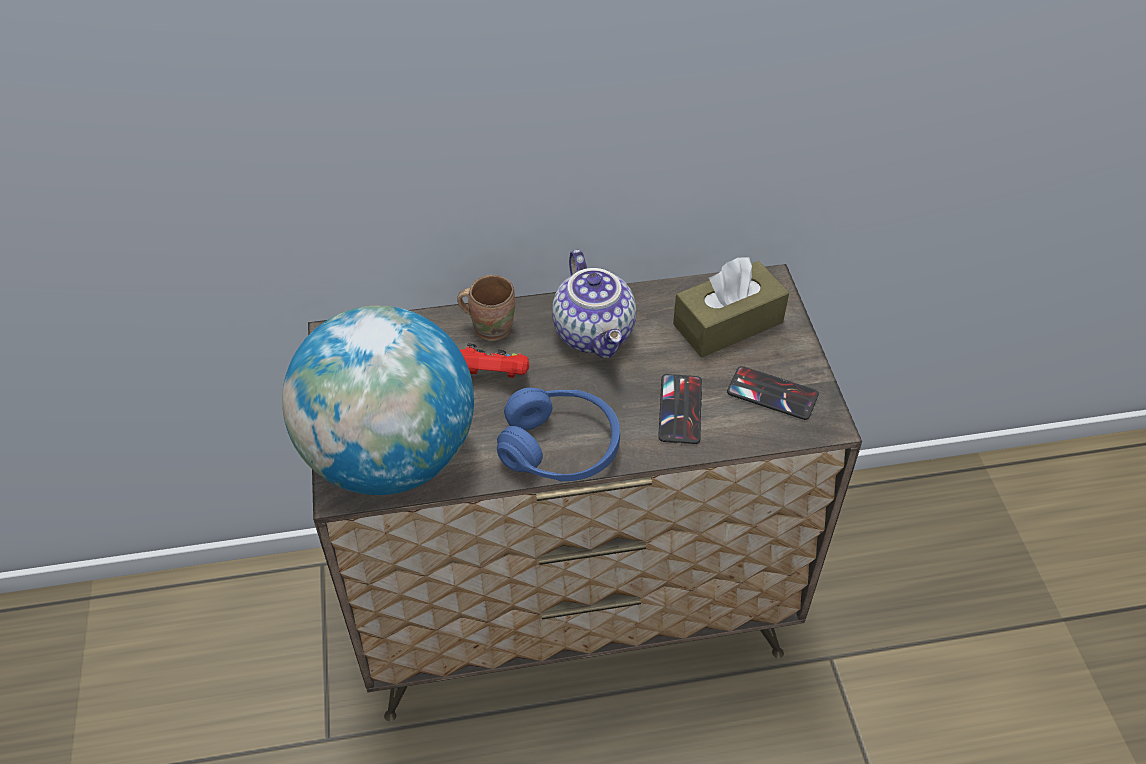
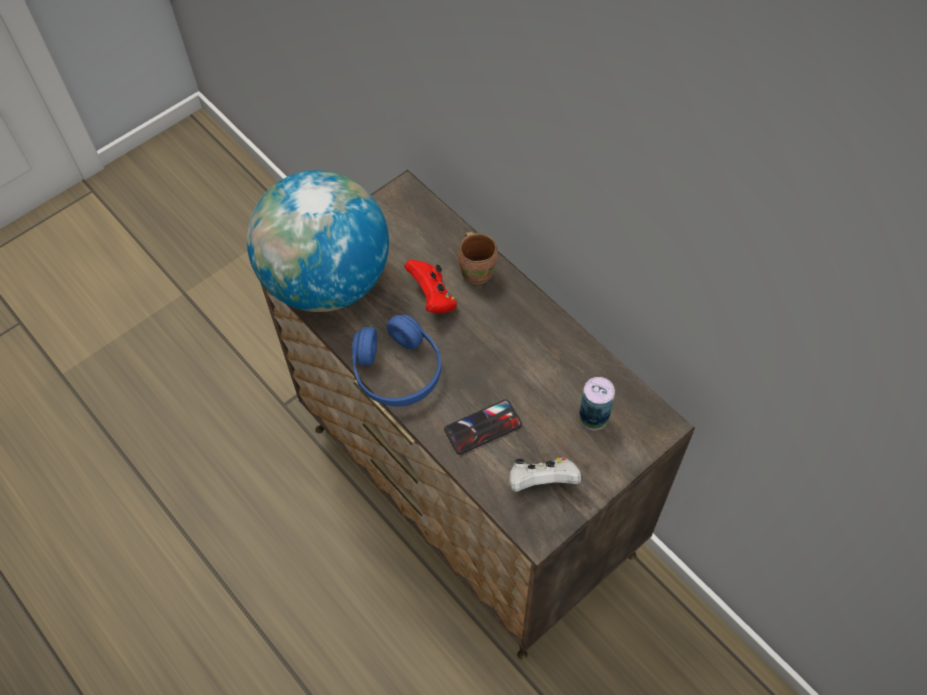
camera: 60 degrees right, 10 degrees up
teapot [552,249,636,358] -> none
brown tissue box [673,257,789,357] -> can [579,377,615,430]
phone [727,366,819,420] -> white game controller [509,458,581,492]

